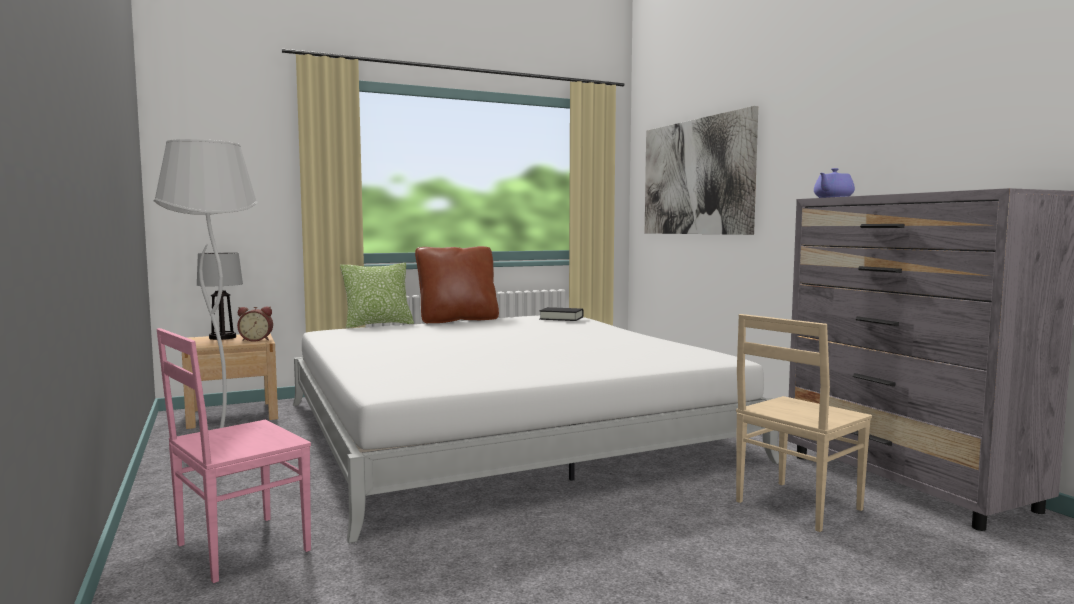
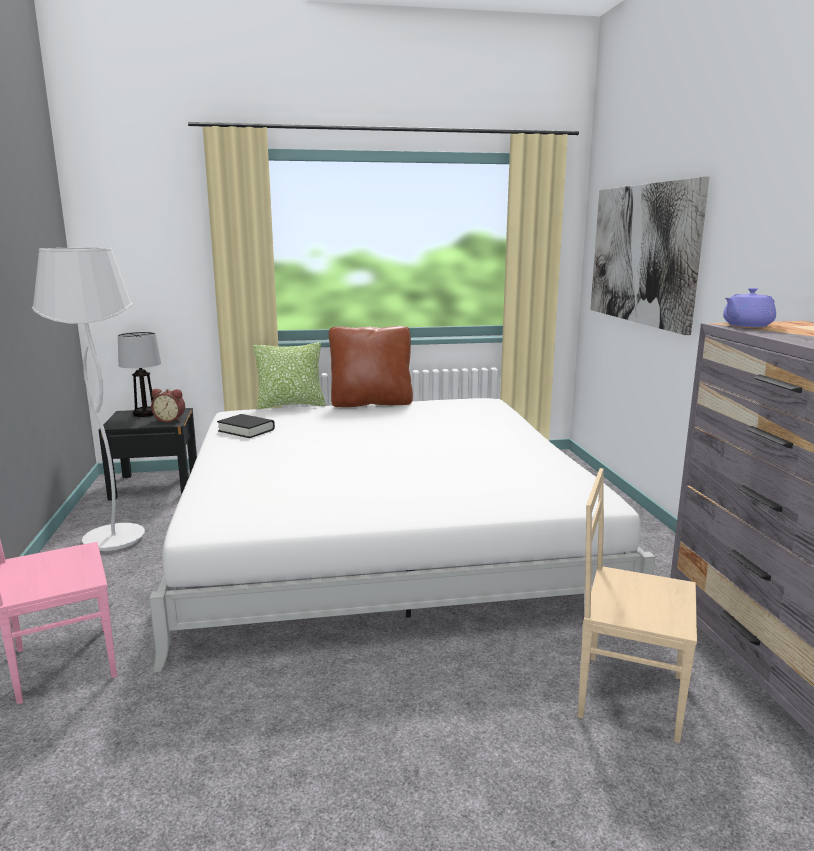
camera: 15 degrees right, 10 degrees up
beige nightstand [182,333,278,429] -> black nightstand [99,408,197,500]
black book [539,307,583,321] -> black book moved to [217,414,275,438]
beige chair [736,314,872,532] -> beige chair turned 45 degrees clockwise [578,468,697,743]

